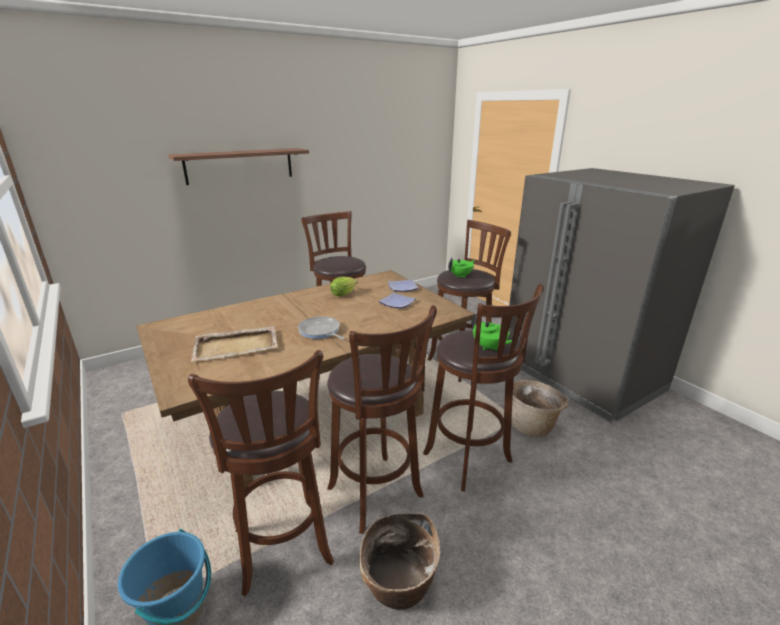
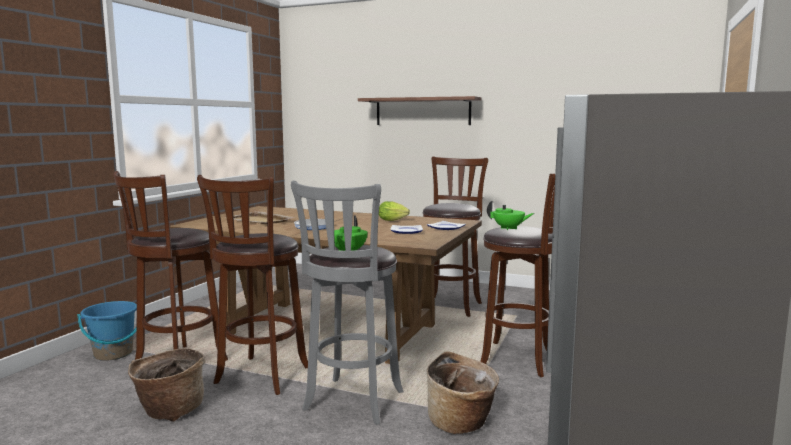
camera: 55 degrees right, 15 degrees down
brown stool [423,284,544,492] -> grey stool [291,181,403,425]

